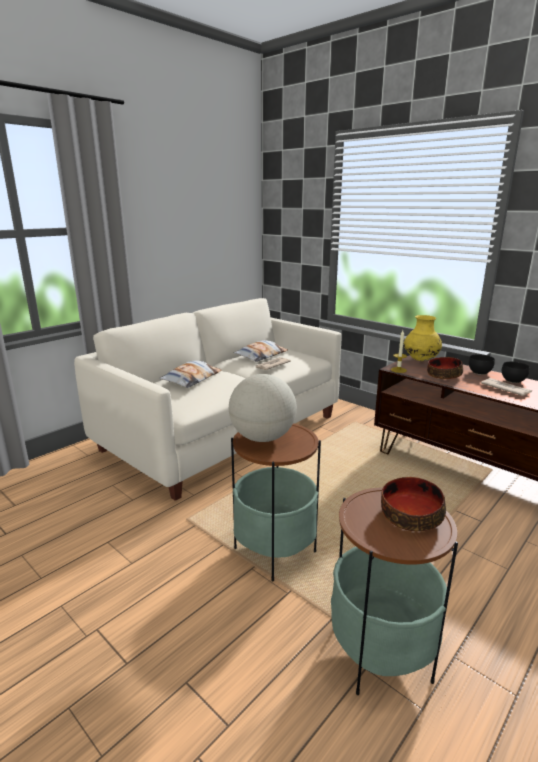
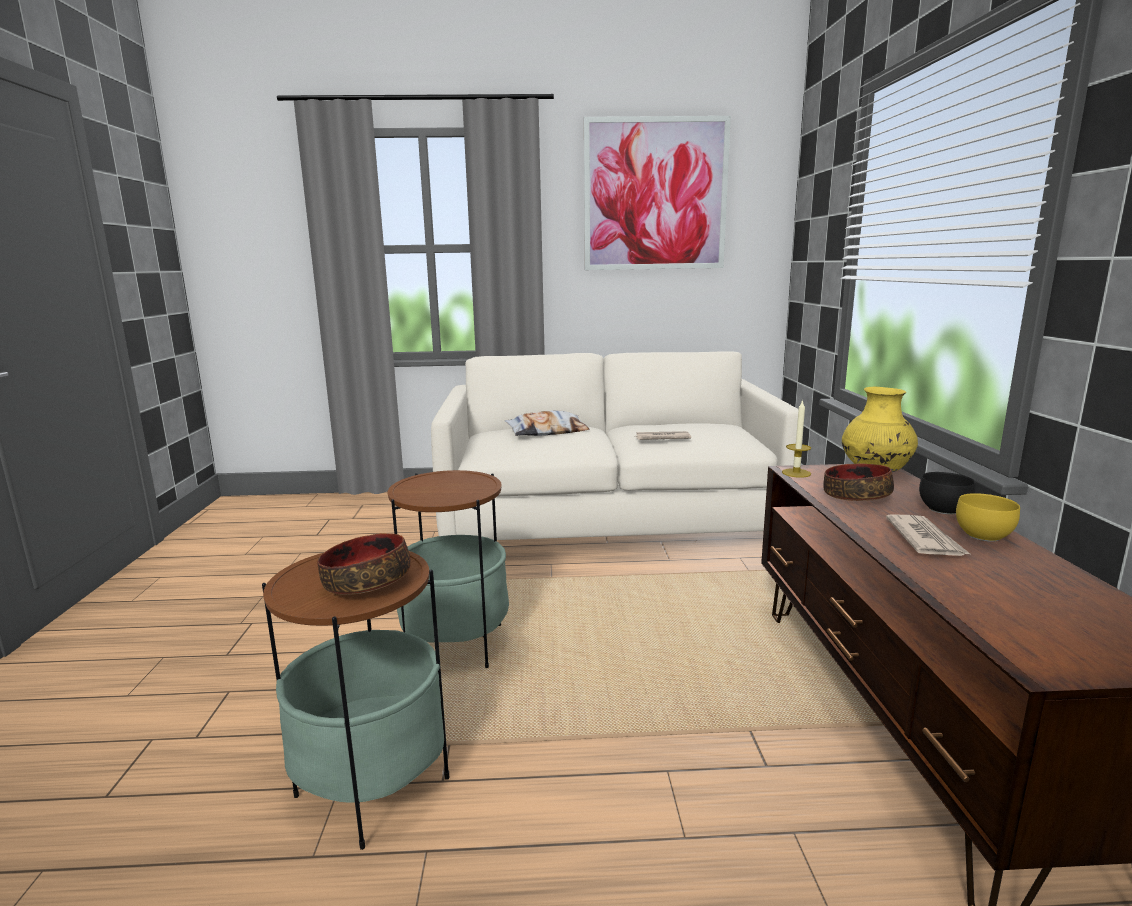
camera: 45 degrees right, 5 degrees down
globe [229,374,297,442] -> none
pillow [234,340,288,362] -> none
black bowl [502,362,530,383] -> yellow bowl [956,493,1020,542]
none -> picture [584,116,731,270]

